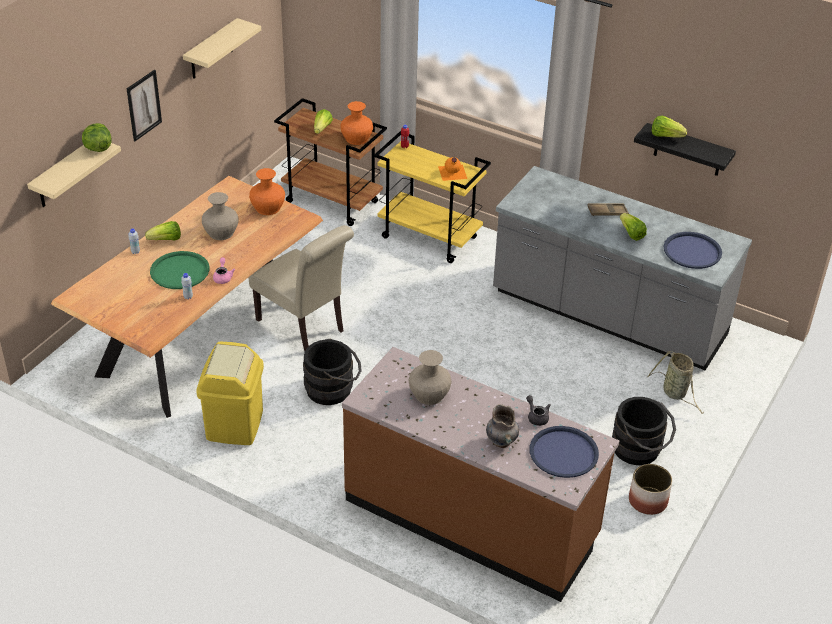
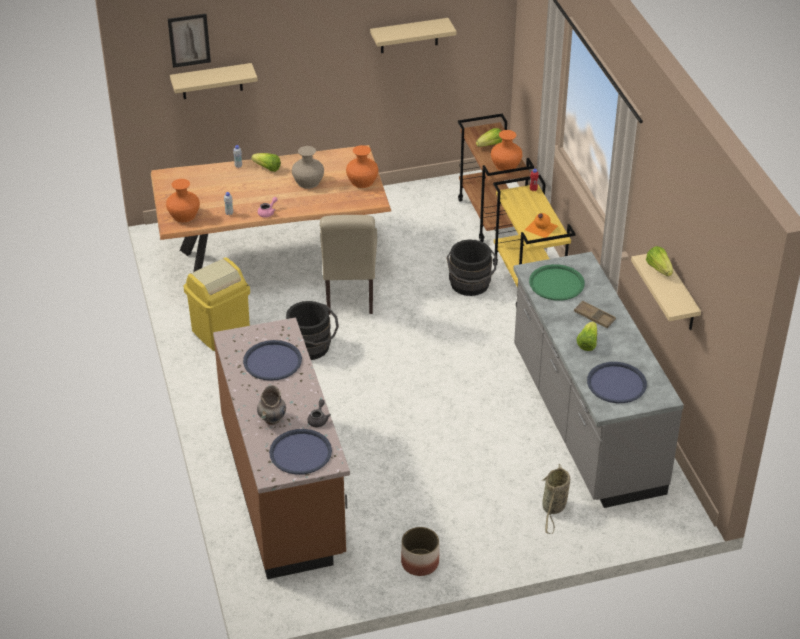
camera: 45 degrees right, 0 degrees up
lettuce [82,123,112,152] -> none
picture [127,70,162,141] -> picture moved to [168,14,211,68]
green tray [150,251,209,289] -> green tray moved to [529,264,585,301]
beige vase [409,350,452,405] -> blue tray [243,340,302,381]
black bucket [612,397,676,465] -> black bucket moved to [446,239,496,296]
black shelf [634,123,736,176] -> beige shelf [631,254,701,330]
none -> orange vase [166,179,200,223]

